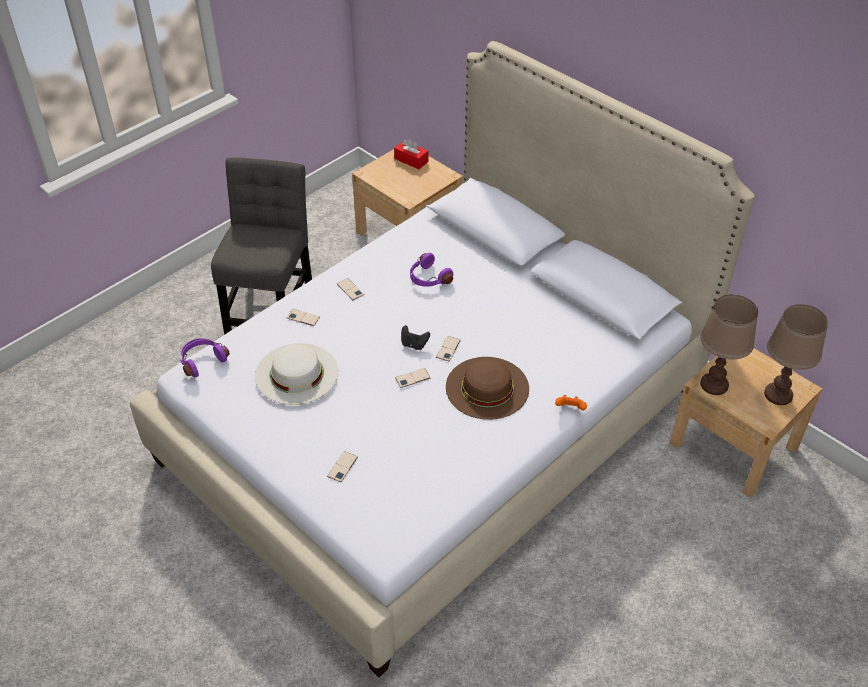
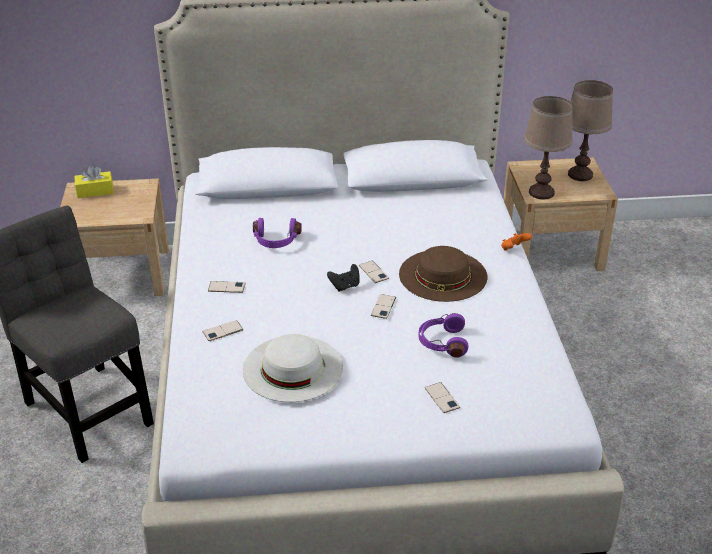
camera: 50 degrees left, 10 degrees down
purple headphones [180,338,230,378] -> purple headphones moved to [418,313,469,358]
red tissue box [394,139,429,169] -> yellow tissue box [74,165,114,198]

